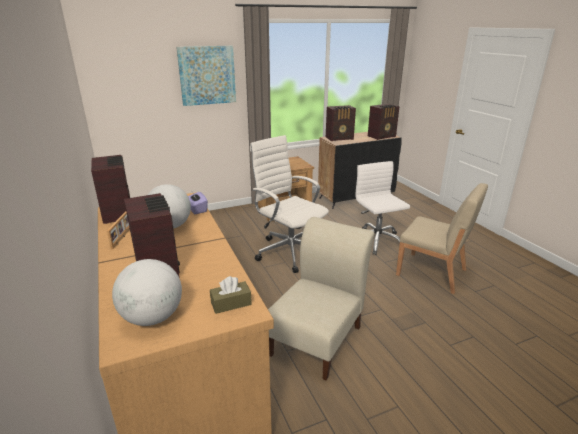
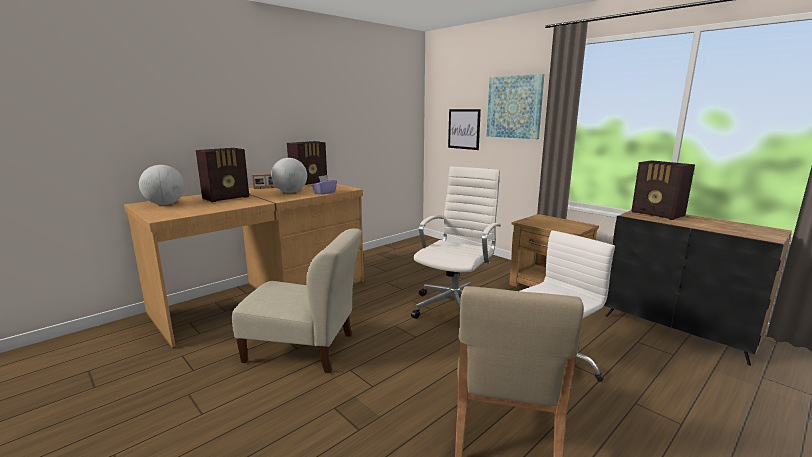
camera: 70 degrees right, 10 degrees down
brown tissue box [210,276,252,314] -> none
radio [368,104,400,140] -> none
none -> picture [448,109,481,150]

